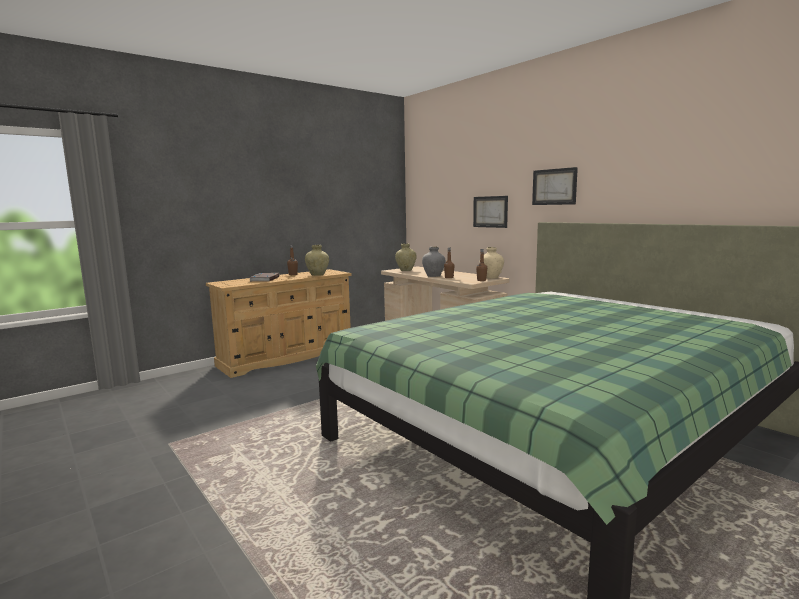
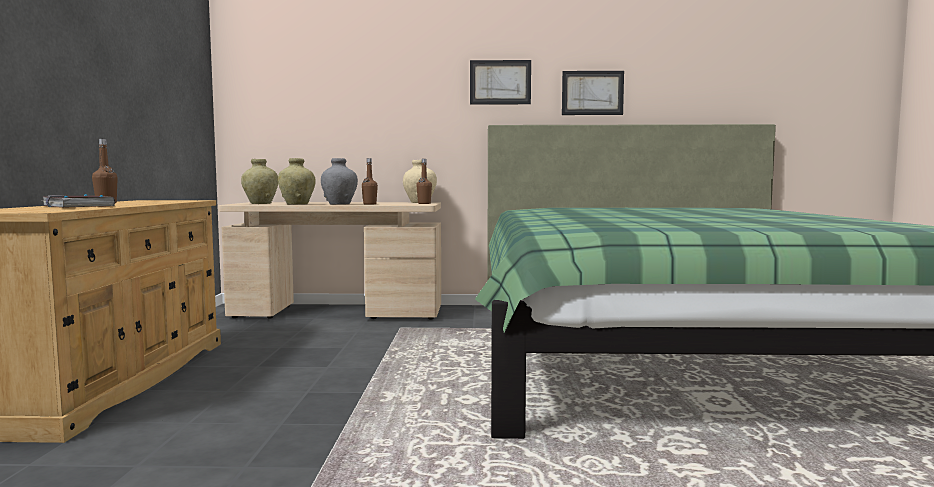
camera: 50 degrees left, 5 degrees down
beige vase [305,245,329,276] -> beige vase moved to [278,158,315,204]
picture [473,196,508,228] -> picture moved to [562,71,624,115]

